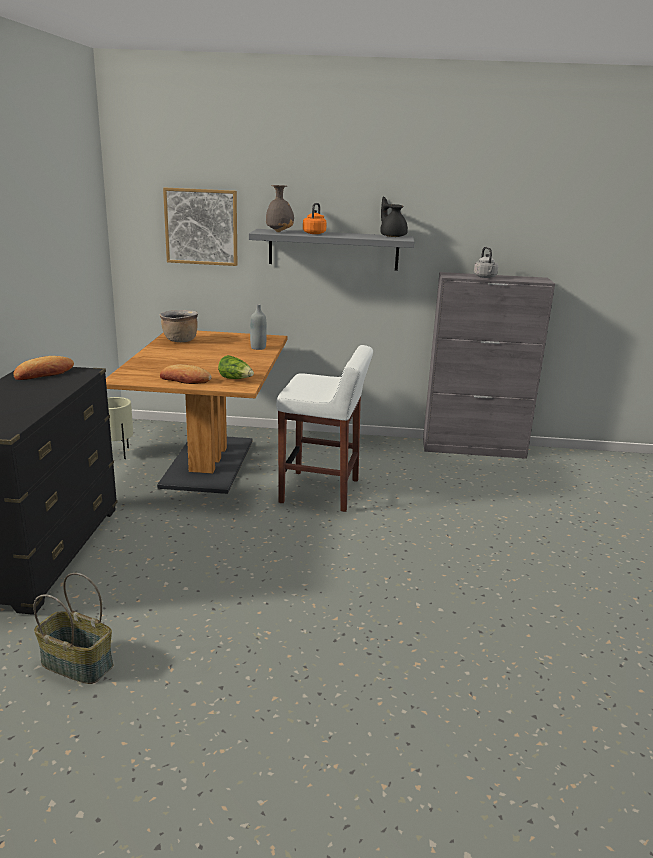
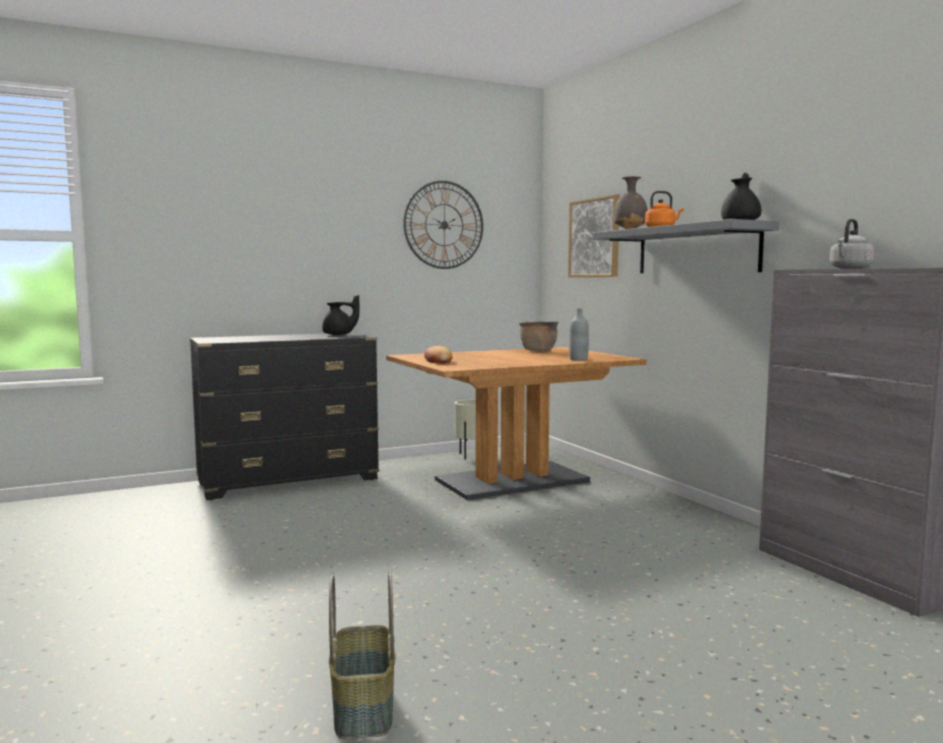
camera: 60 degrees right, 15 degrees down
bread [14,356,74,380] -> black teapot [322,295,360,335]
basket [33,573,113,684] -> basket moved to [329,571,396,739]
lettuce [218,355,254,379] -> none
white stool [276,345,373,512] -> none
none -> wall clock [403,181,483,269]

